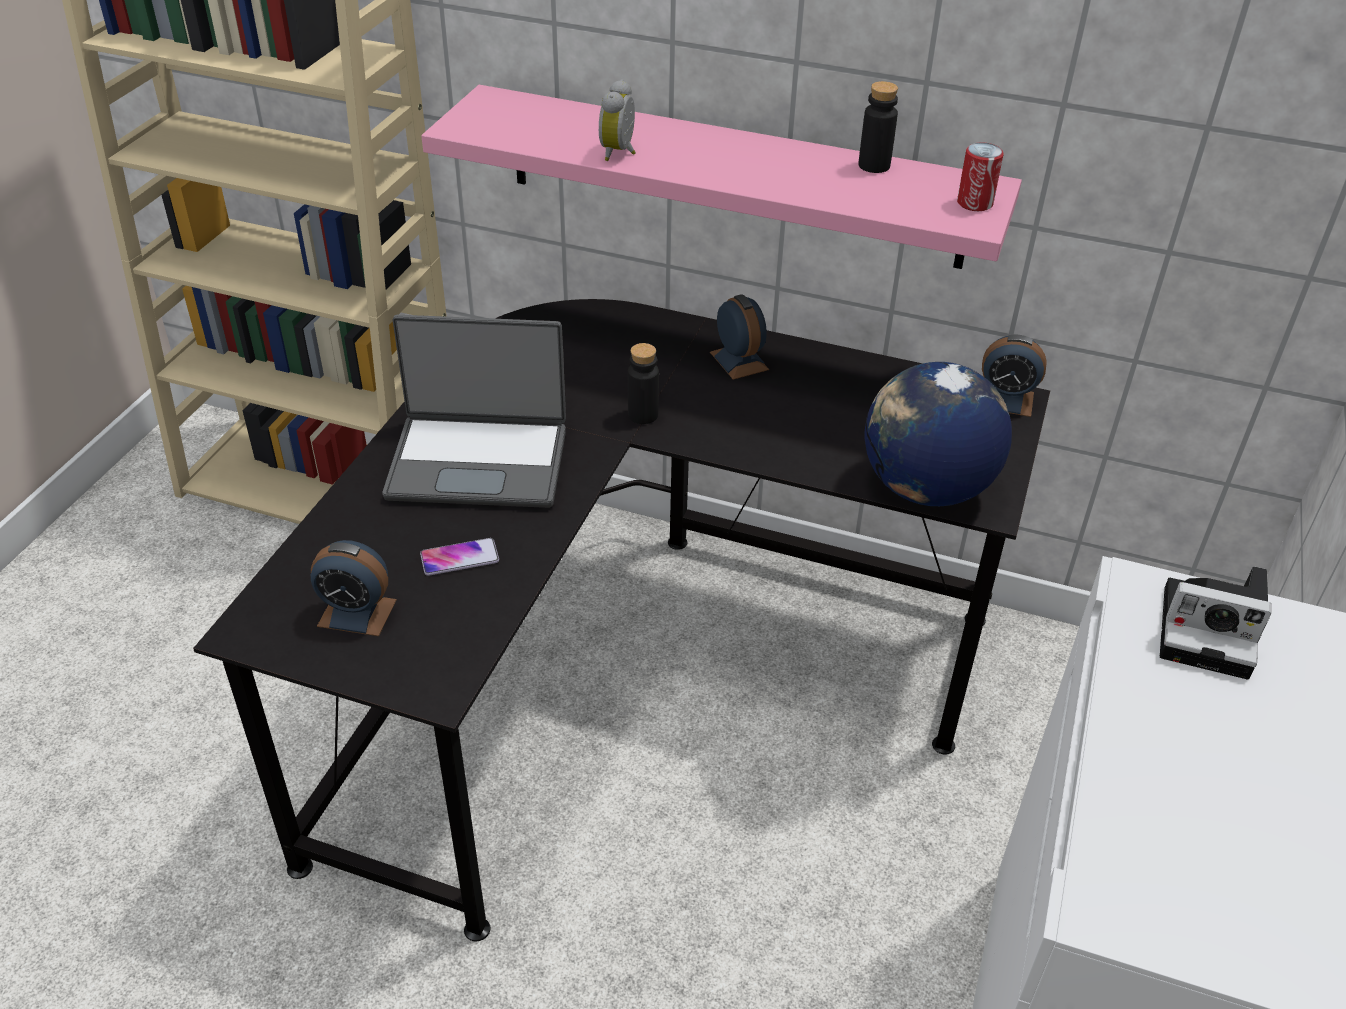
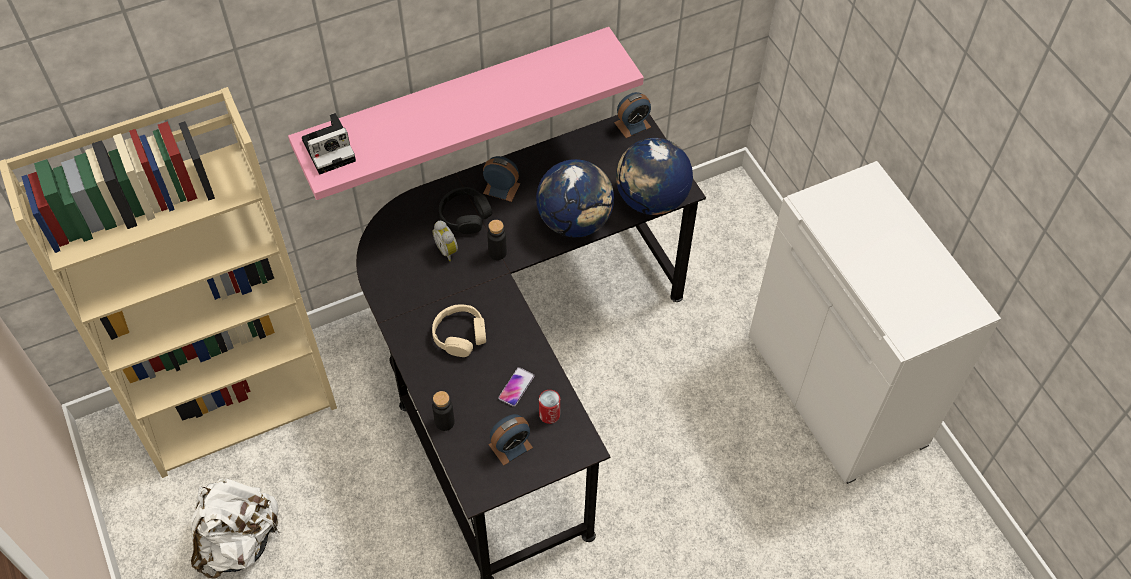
camera: 45 degrees left, 15 degrees up
laptop [382,315,566,508] -> beige headphones [432,304,486,357]
alarm clock [599,79,636,161] -> alarm clock moved to [432,221,458,261]
black bottle [858,81,898,173] -> black bottle moved to [432,391,455,431]
can [957,142,1004,211] -> can moved to [539,390,560,424]
camera [1160,566,1271,680] -> camera moved to [302,113,356,175]
none -> white backpack [190,478,280,578]
none -> black headphones [439,187,492,234]
none -> globe [536,159,614,237]

